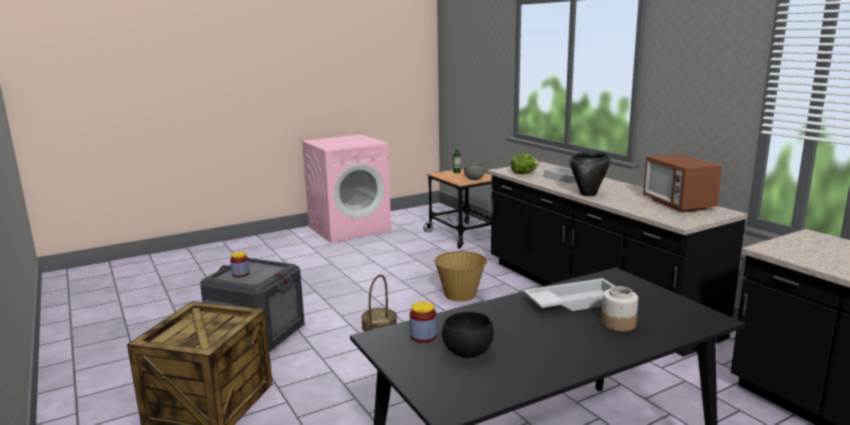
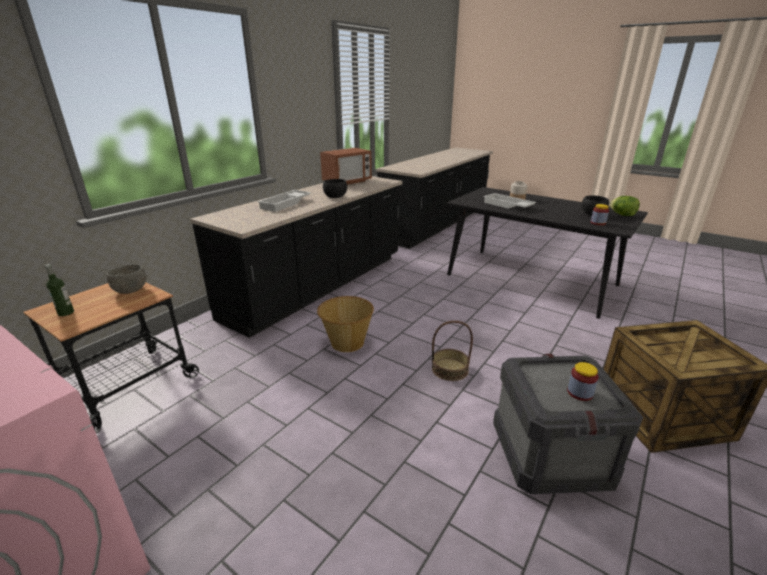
camera: 115 degrees left, 10 degrees up
lettuce [511,154,539,174] -> lettuce moved to [609,196,640,216]
black cooking pot [570,152,610,196] -> black bowl [323,179,347,198]

